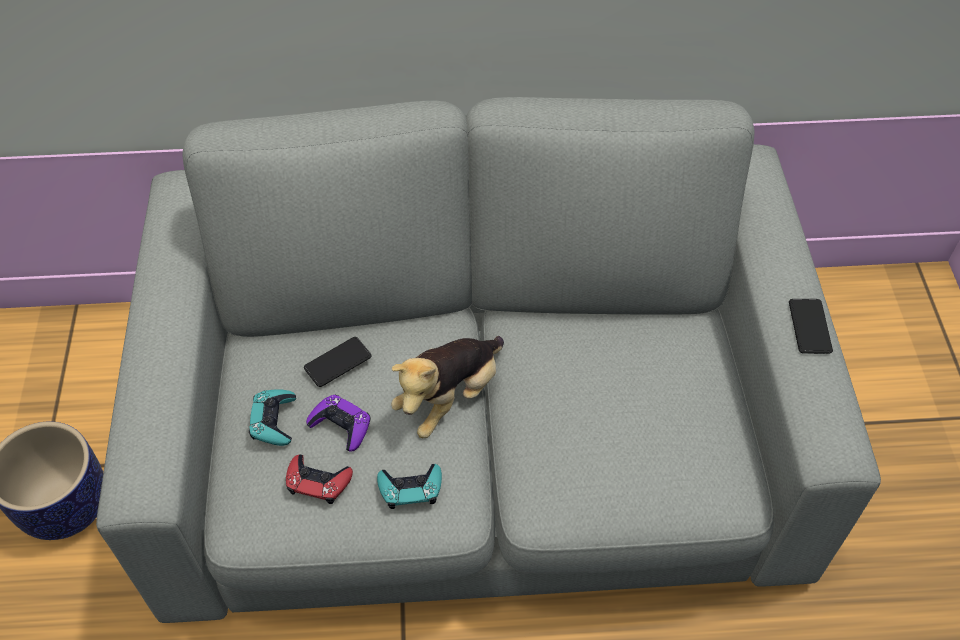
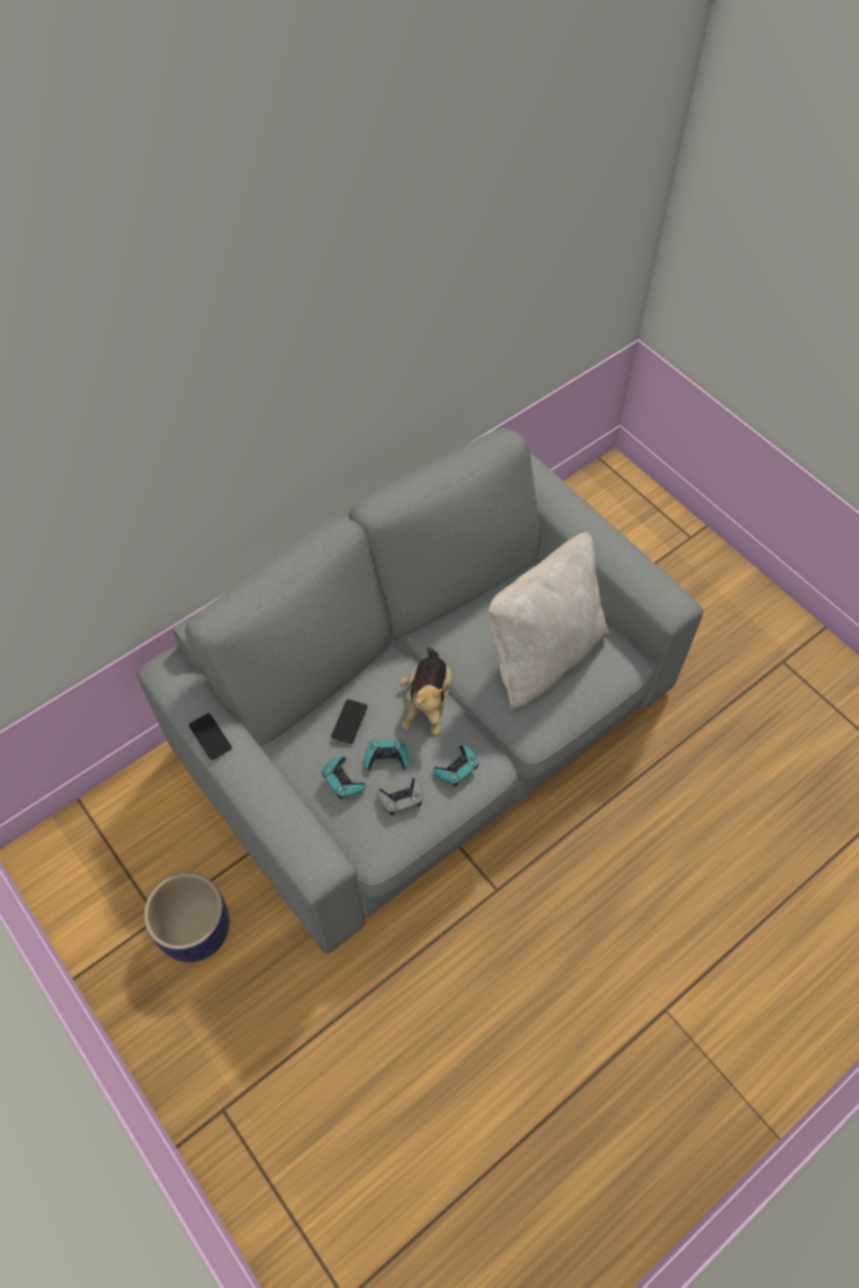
camera: 35 degrees left, 5 degrees up
red game controller [286,454,353,504] -> grey game controller [377,778,423,815]
purple game controller [306,395,371,452] -> turquoise game controller [364,740,409,771]
phone [789,299,833,354] -> phone moved to [189,713,232,760]
none -> beige pillow [488,531,609,709]

